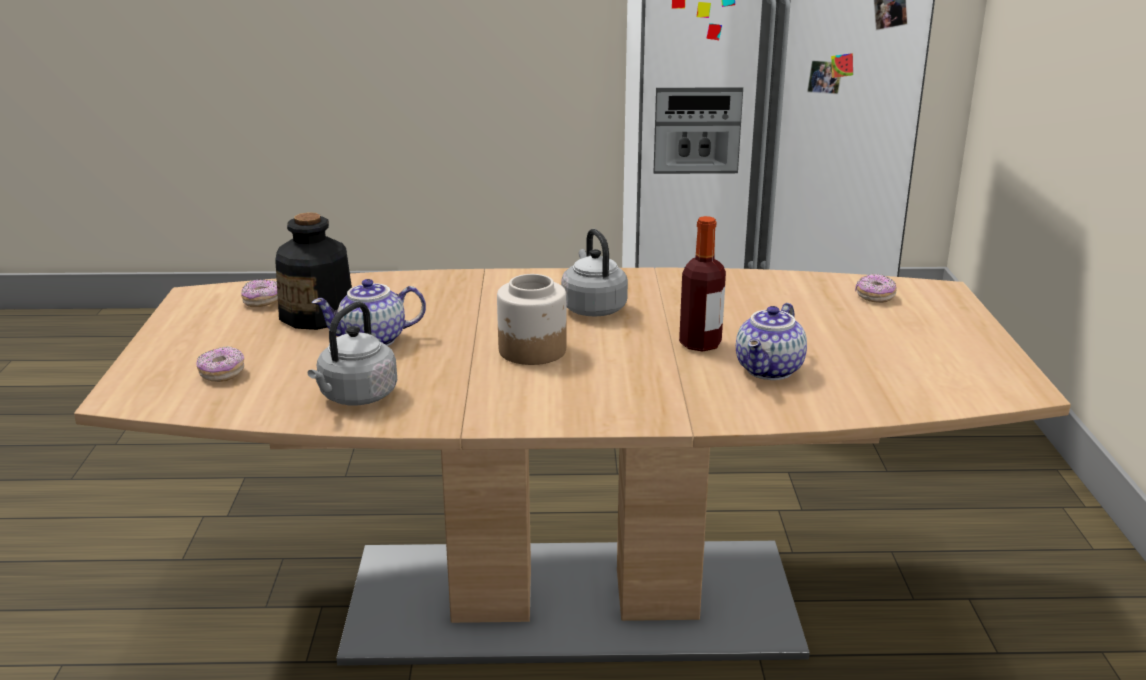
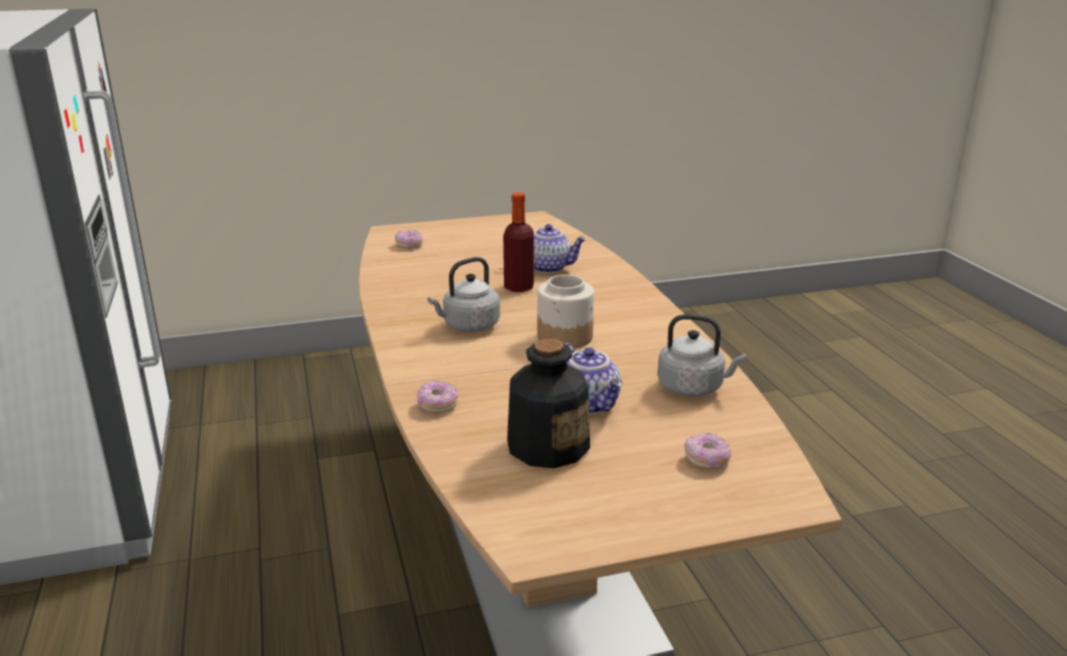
camera: 105 degrees left, 0 degrees up
donut [241,280,278,307] -> donut moved to [417,381,458,413]

